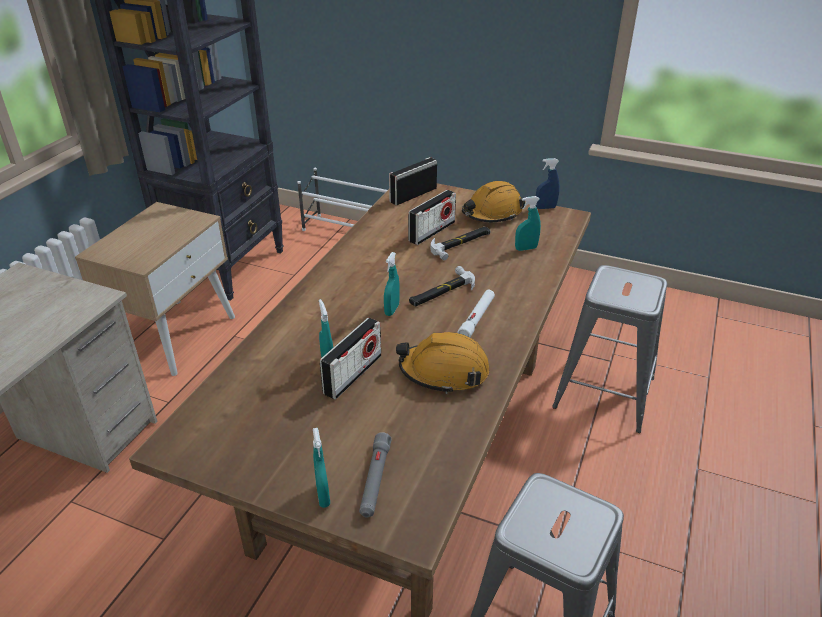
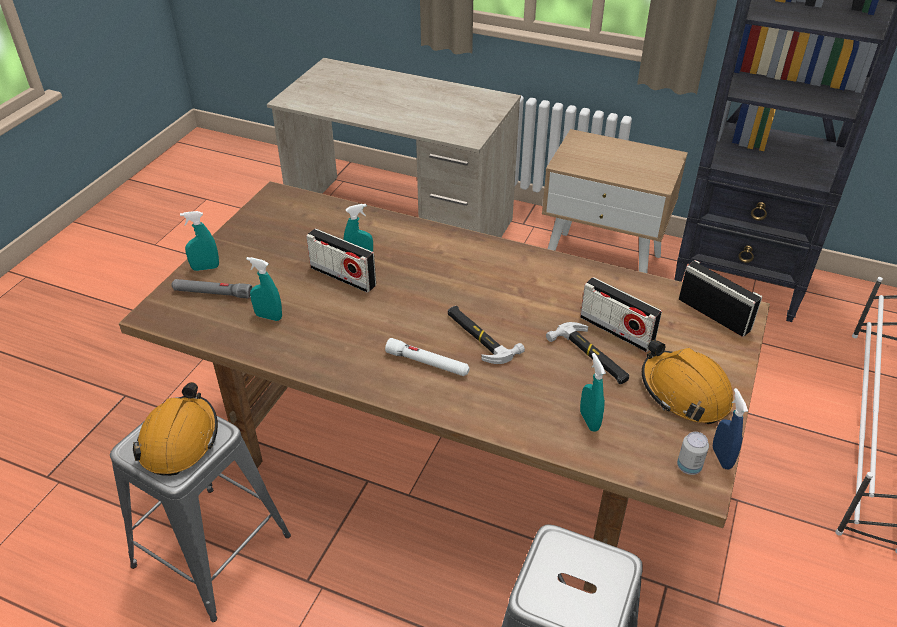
camera: 90 degrees right, 5 degrees up
turquoise spray bottle [384,252,400,316] -> turquoise spray bottle moved to [246,257,282,321]
orange hard hat [396,332,490,394] -> orange hard hat moved to [133,382,218,476]
none -> can [677,432,709,475]

